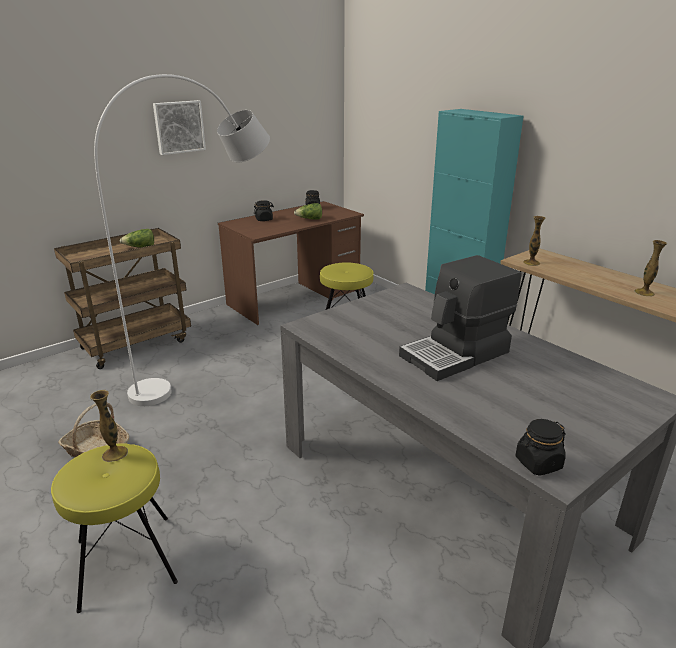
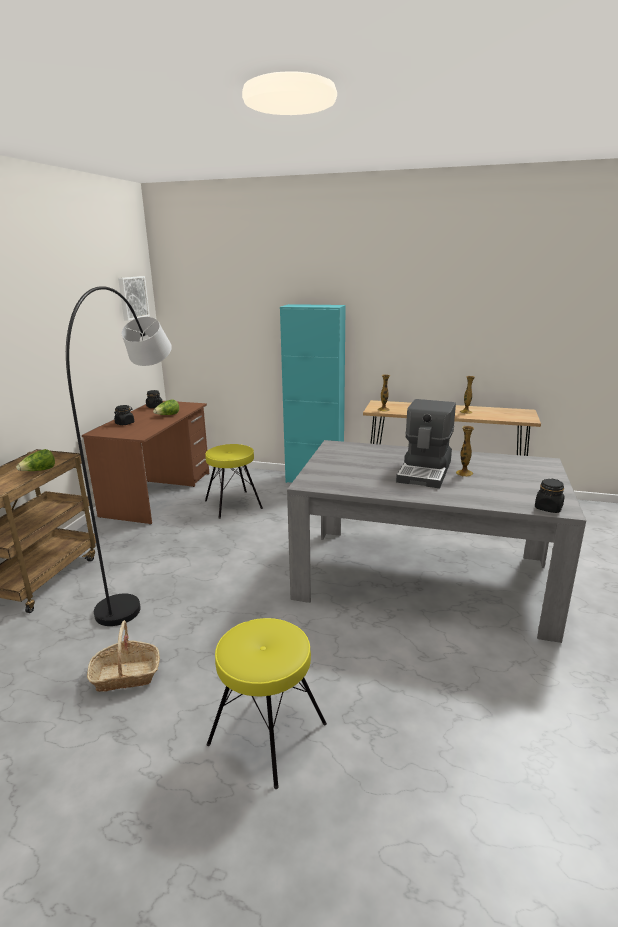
camera: 35 degrees left, 5 degrees down
vase [90,390,128,462] -> vase moved to [456,426,474,477]
white floor lamp [94,74,270,406] -> black floor lamp [66,286,172,626]
picture [153,100,206,155] -> picture moved to [118,276,150,321]

